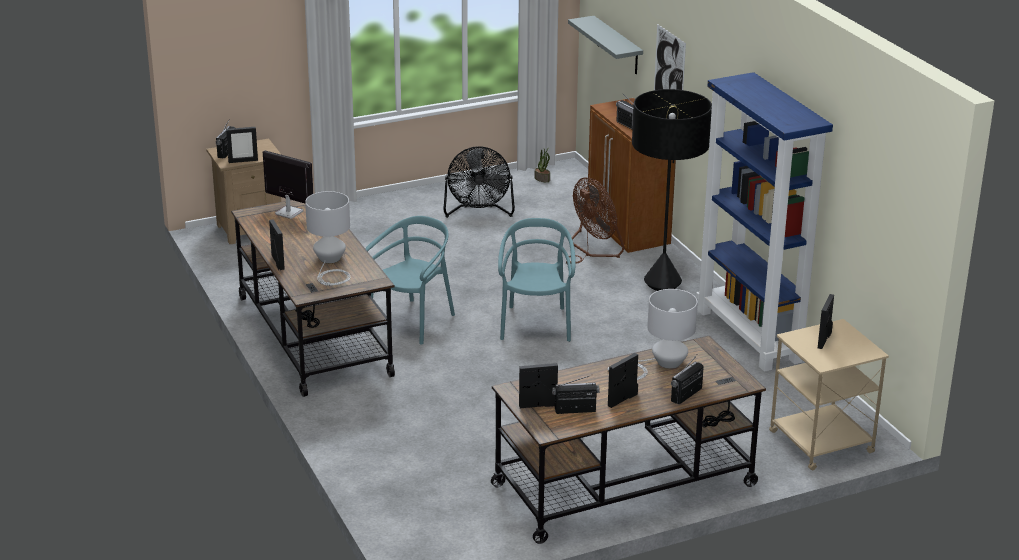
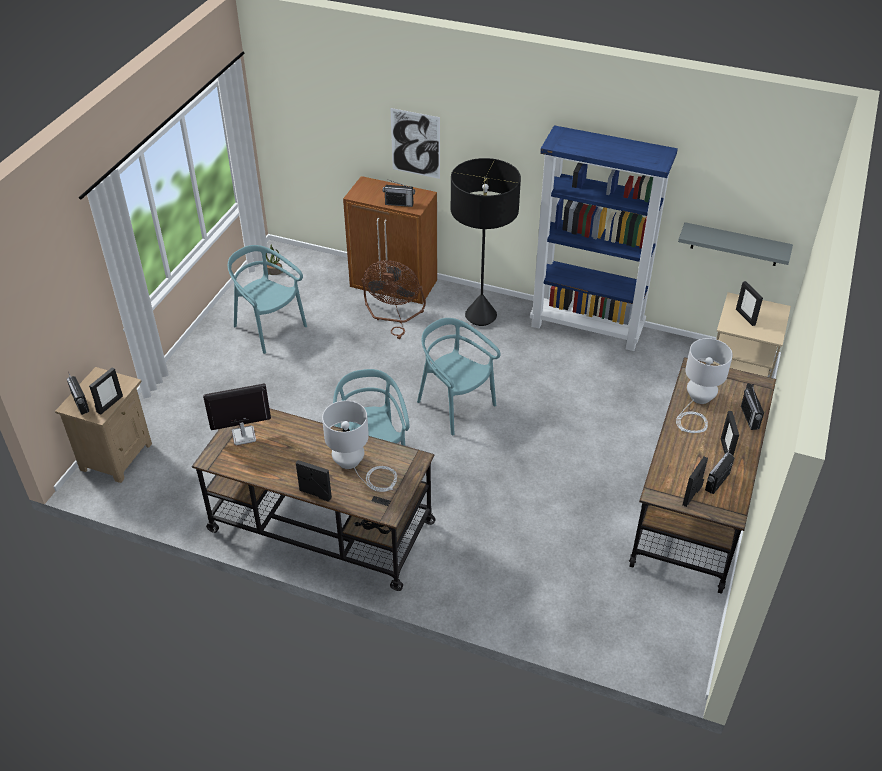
camera: 45 degrees left, 15 degrees up
black fan [444,146,515,218] -> turquoise chair [228,245,307,354]
grey shelf [568,16,643,74] -> grey shelf moved to [678,222,793,266]

